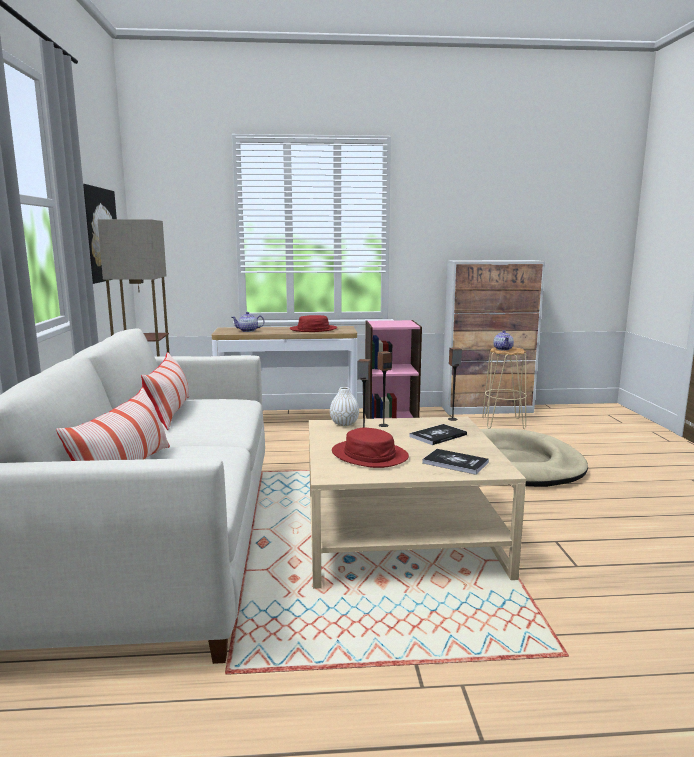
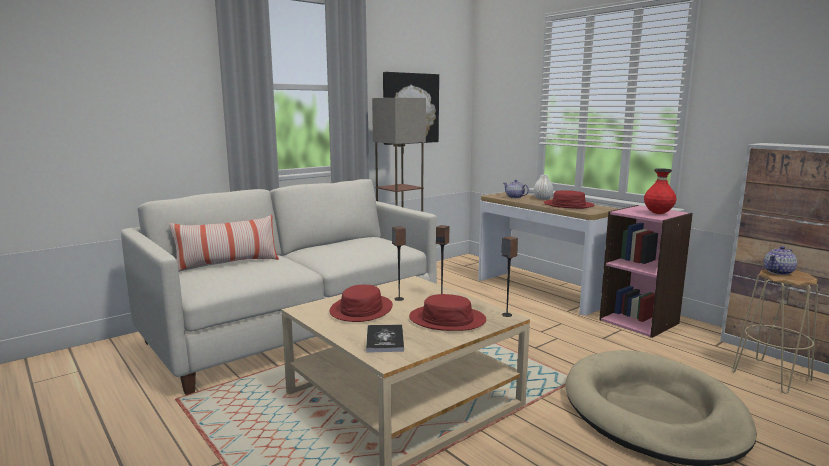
camera: 55 degrees right, 0 degrees up
pillow [141,352,189,430] -> none
white vase [330,387,359,426] -> white vase moved to [533,174,553,200]
book [409,424,467,445] -> red hat [409,294,486,331]
none -> red vase [644,168,676,214]

